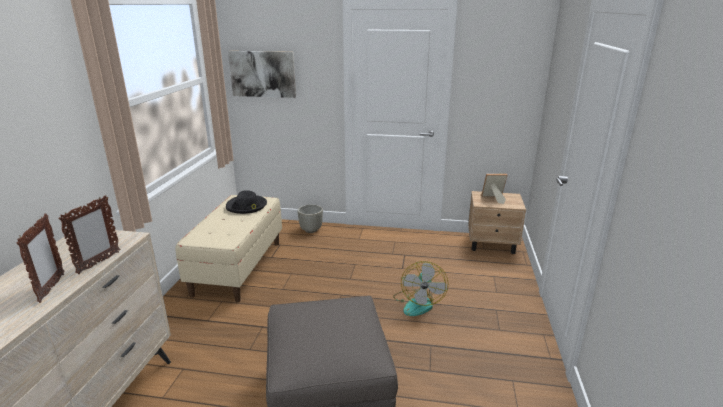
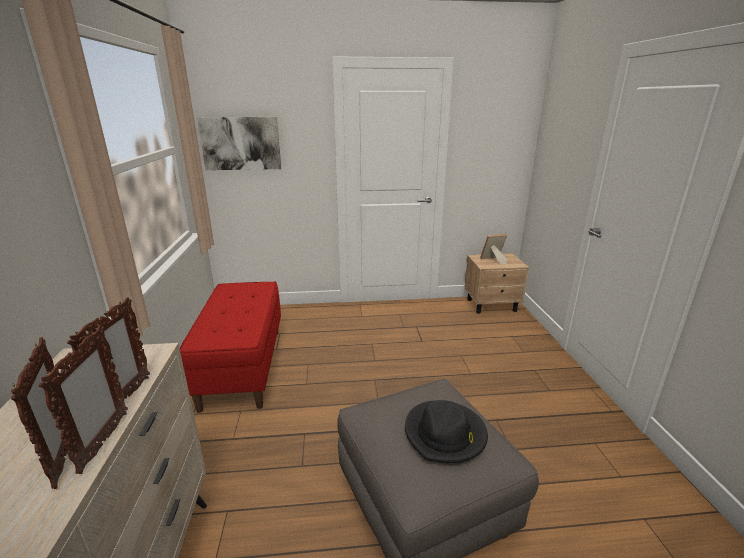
camera: 15 degrees left, 0 degrees up
beige bench [176,195,282,302] -> red bench [180,282,281,413]
black hat [226,190,267,214] -> black hat moved to [405,400,488,463]
grey planter [297,205,323,233] -> none
fan [393,261,448,316] -> none
none -> picture frame [38,325,128,474]

